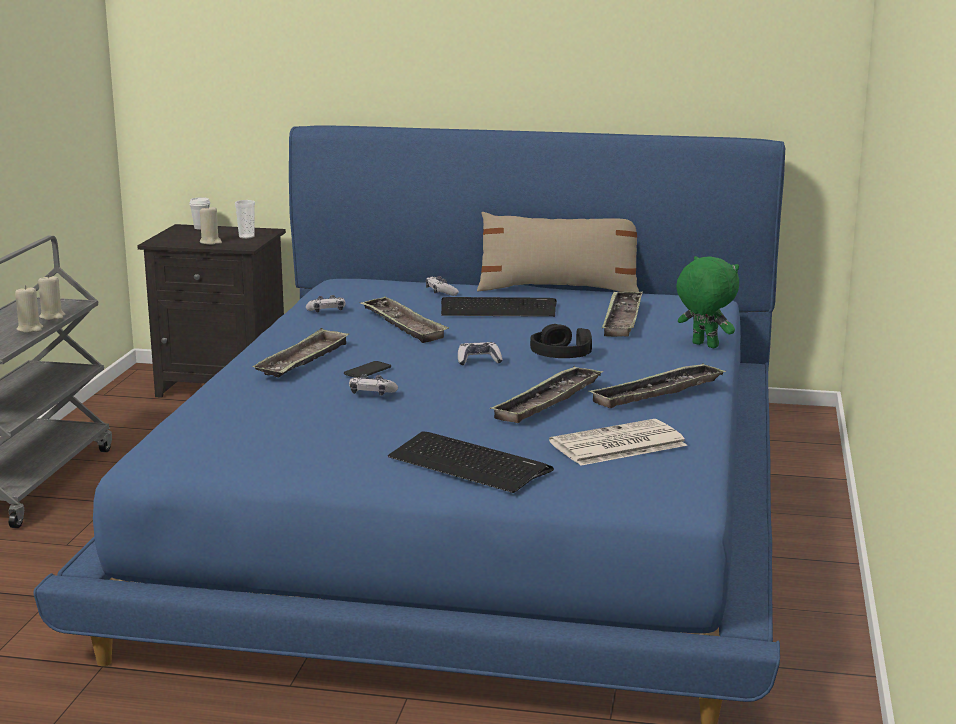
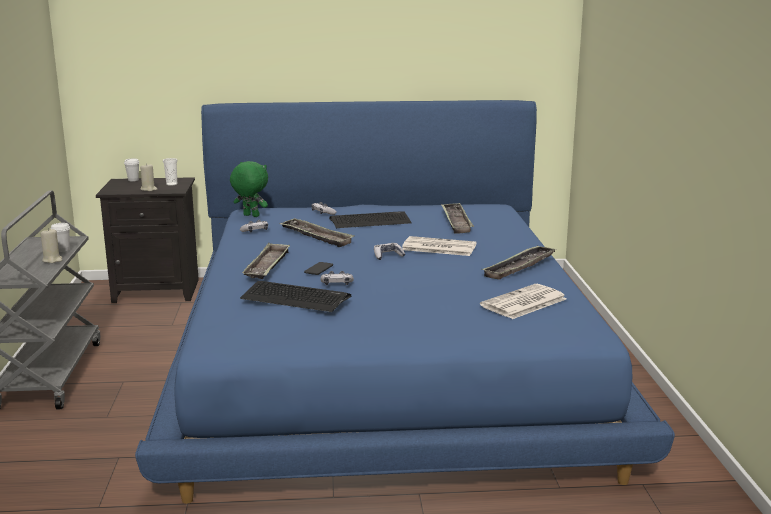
camera: 15 degrees left, 0 degrees up
beige candle [38,274,65,320] -> white cup [50,223,70,252]
keyboard [388,431,554,493] -> keyboard moved to [240,281,351,312]
beige pillow [477,212,639,292] -> none
tray [490,366,603,423] -> none
black headphones [530,324,592,358] -> newspaper [402,236,477,256]
green plush toy [676,256,739,348] -> green plush toy moved to [230,161,268,217]

